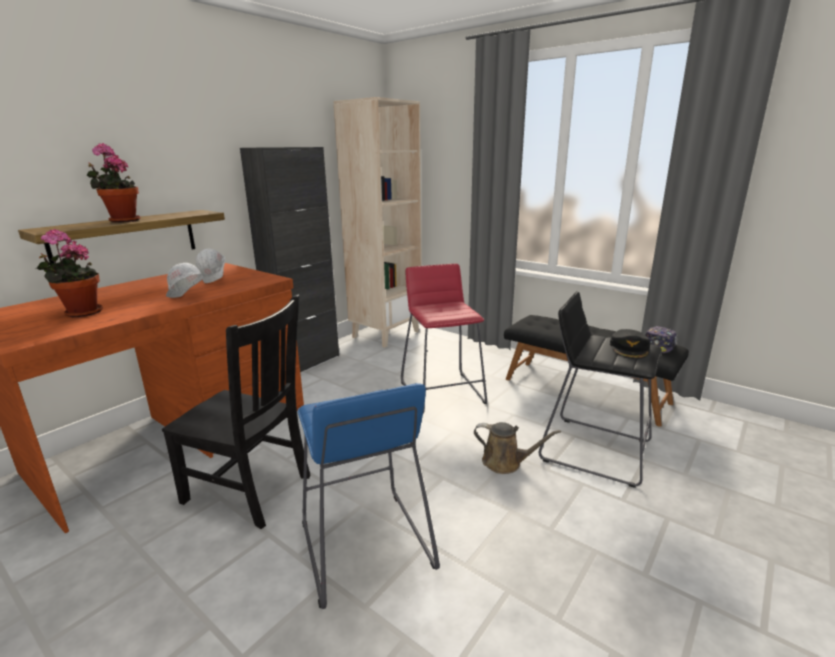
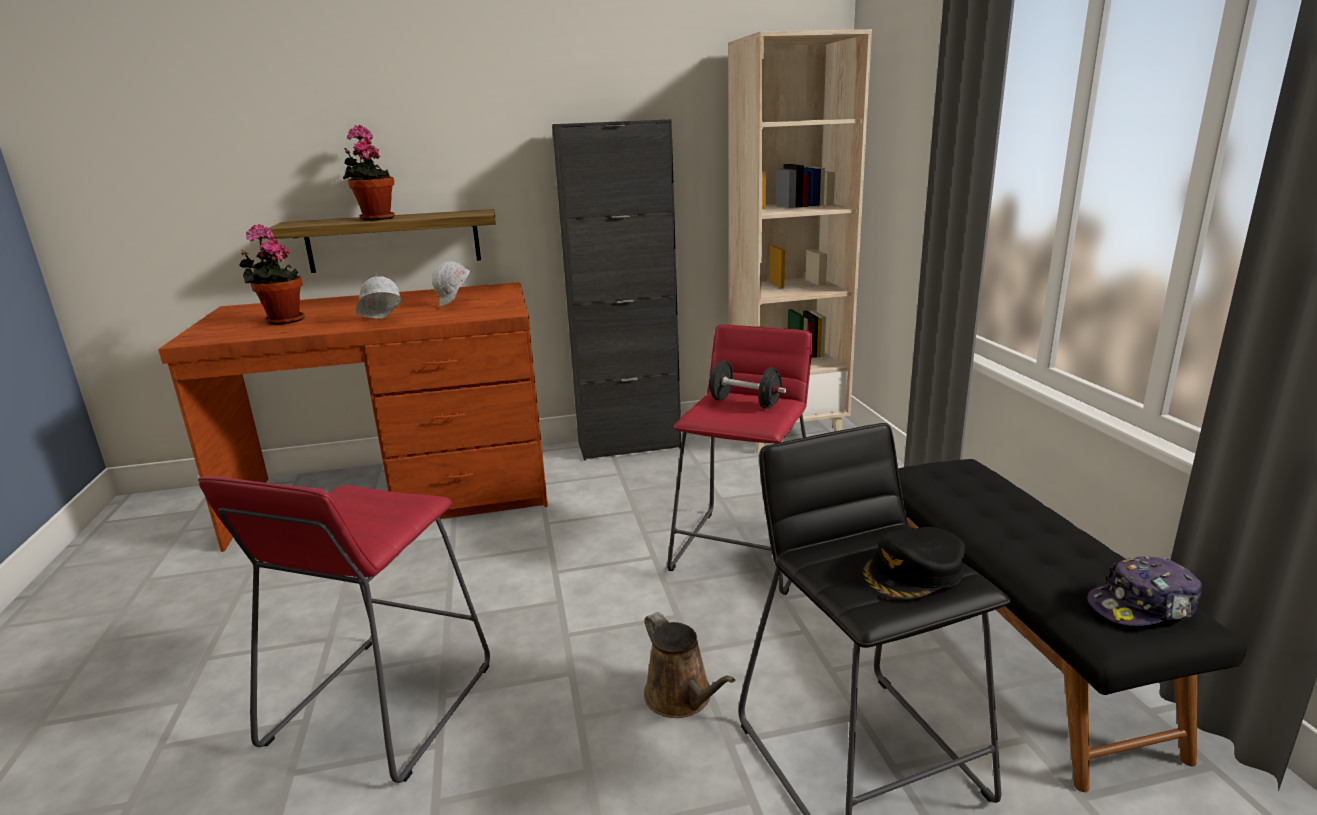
camera: 40 degrees right, 0 degrees up
black chair [162,295,311,529] -> none
blue stool [298,383,440,609] -> red stool [198,475,490,783]
none -> black dumbbell [707,361,786,409]

